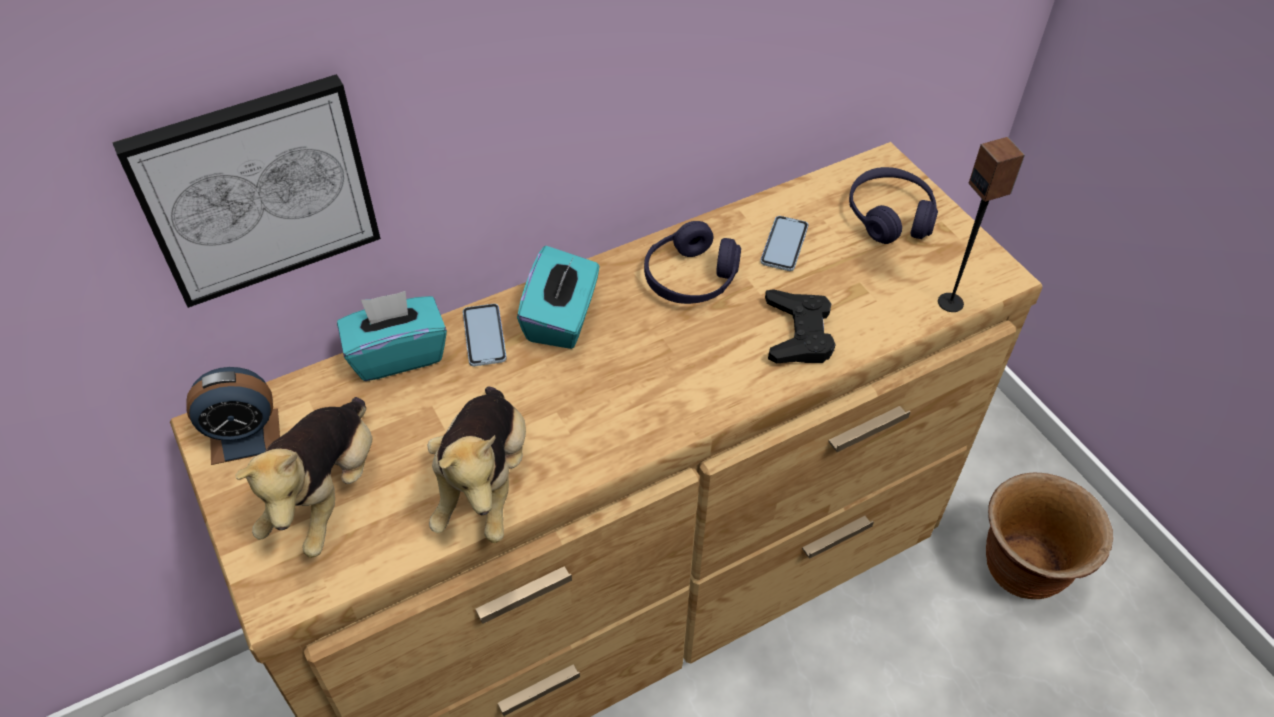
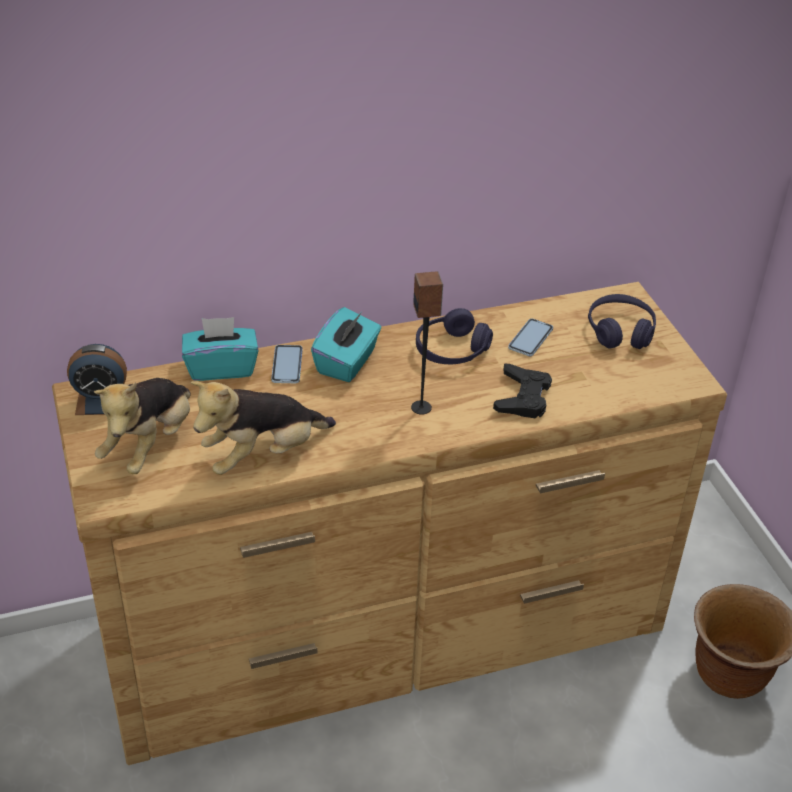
camera: 10 degrees right, 10 degrees down
picture [112,74,381,308] -> none
plush toy [427,387,526,543] -> plush toy turned 45 degrees clockwise [191,381,336,475]
speaker [938,137,1025,312] -> speaker moved to [411,271,443,415]

